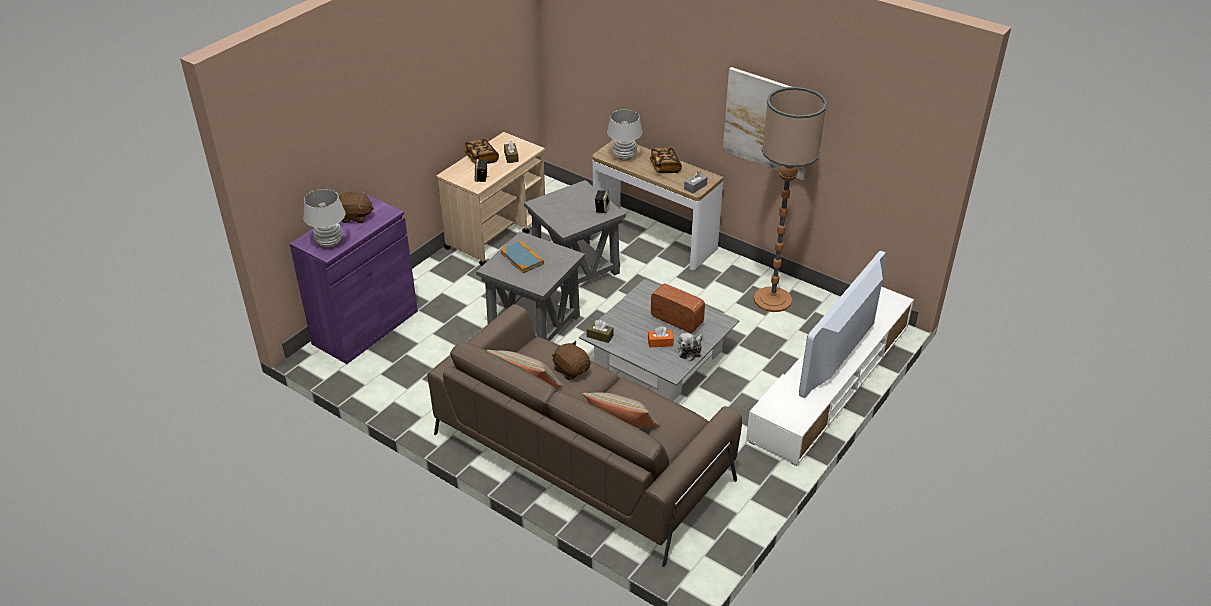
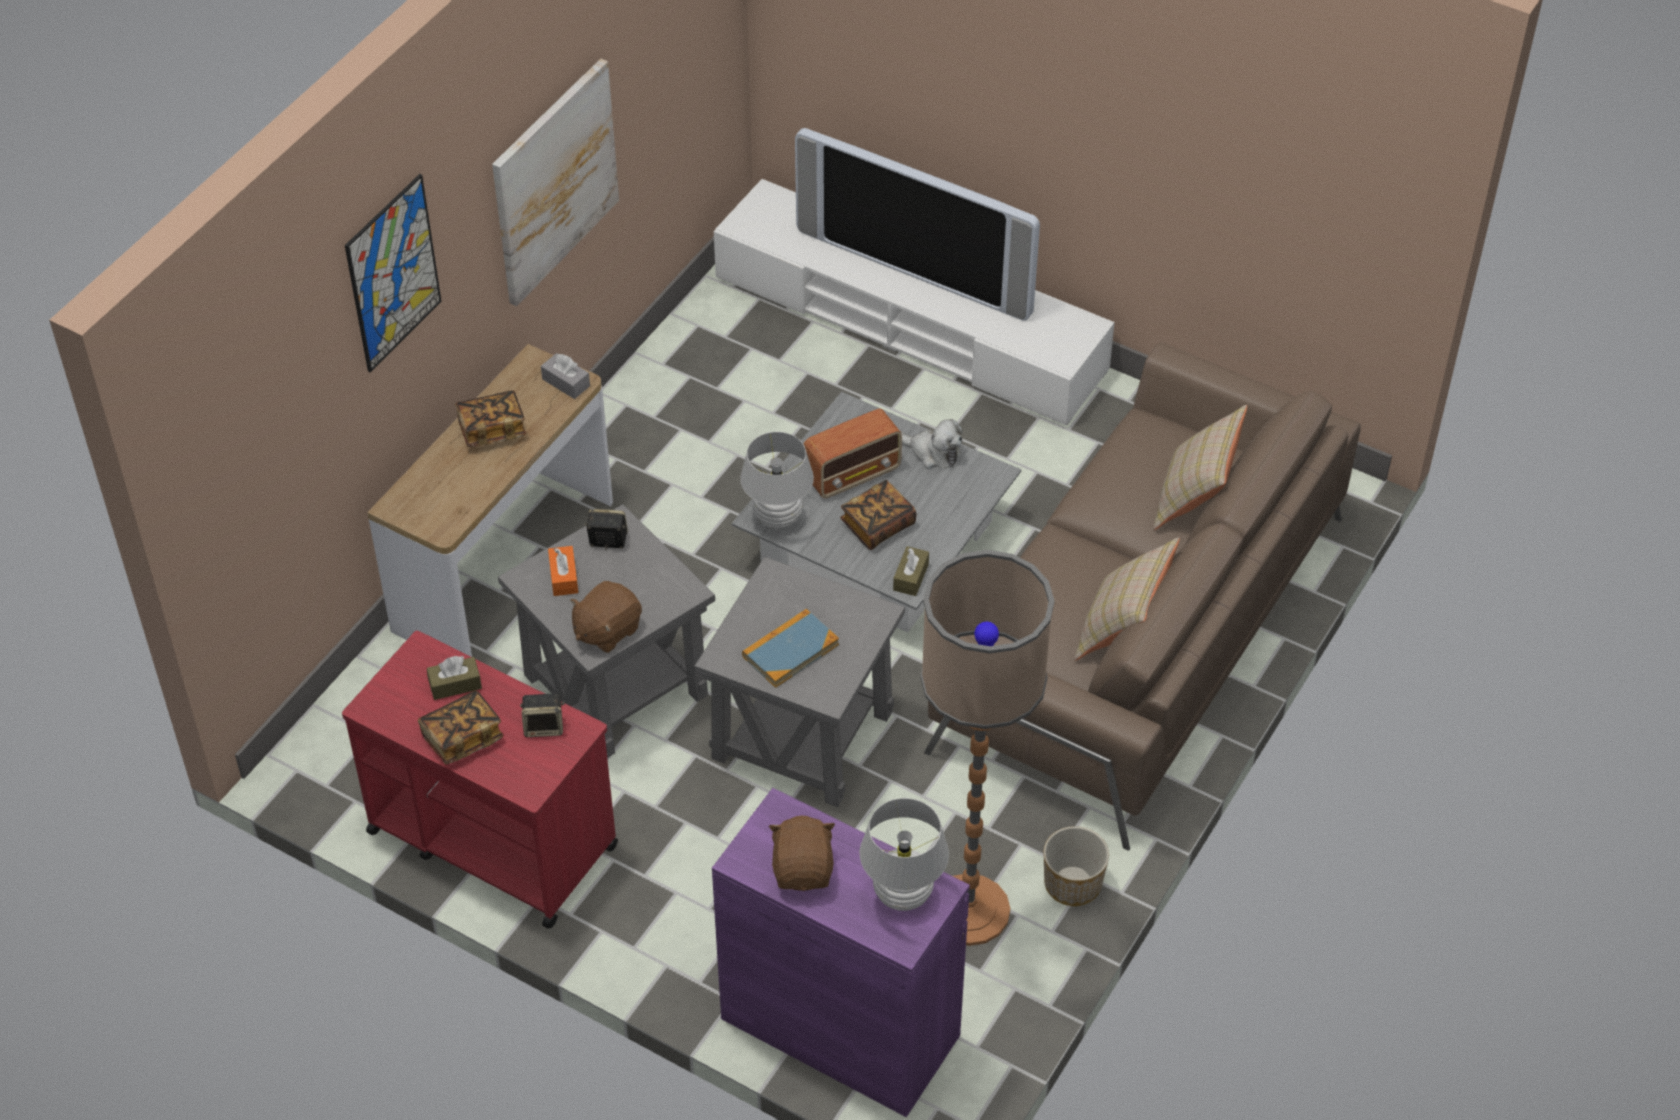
camera: 95 degrees left, 10 degrees up
beige cart [437,132,545,266] -> red cart [342,631,618,929]
brown plush toy [552,341,590,380] -> brown plush toy moved to [570,581,642,653]
white table lamp [607,109,643,161] -> white table lamp moved to [740,432,814,529]
orange tissue box [648,326,674,347] -> orange tissue box moved to [548,546,578,596]
radio [651,284,705,333] -> radio turned 150 degrees counterclockwise [803,409,902,498]
floor lamp [754,87,827,312] -> floor lamp moved to [920,550,1055,946]
none -> picture [345,174,441,373]
none -> book [840,480,917,550]
none -> planter [1044,826,1109,906]

